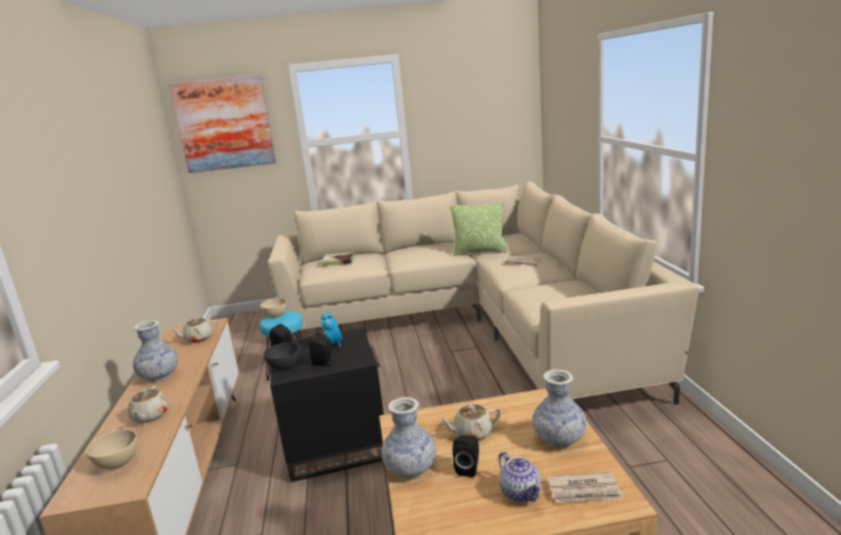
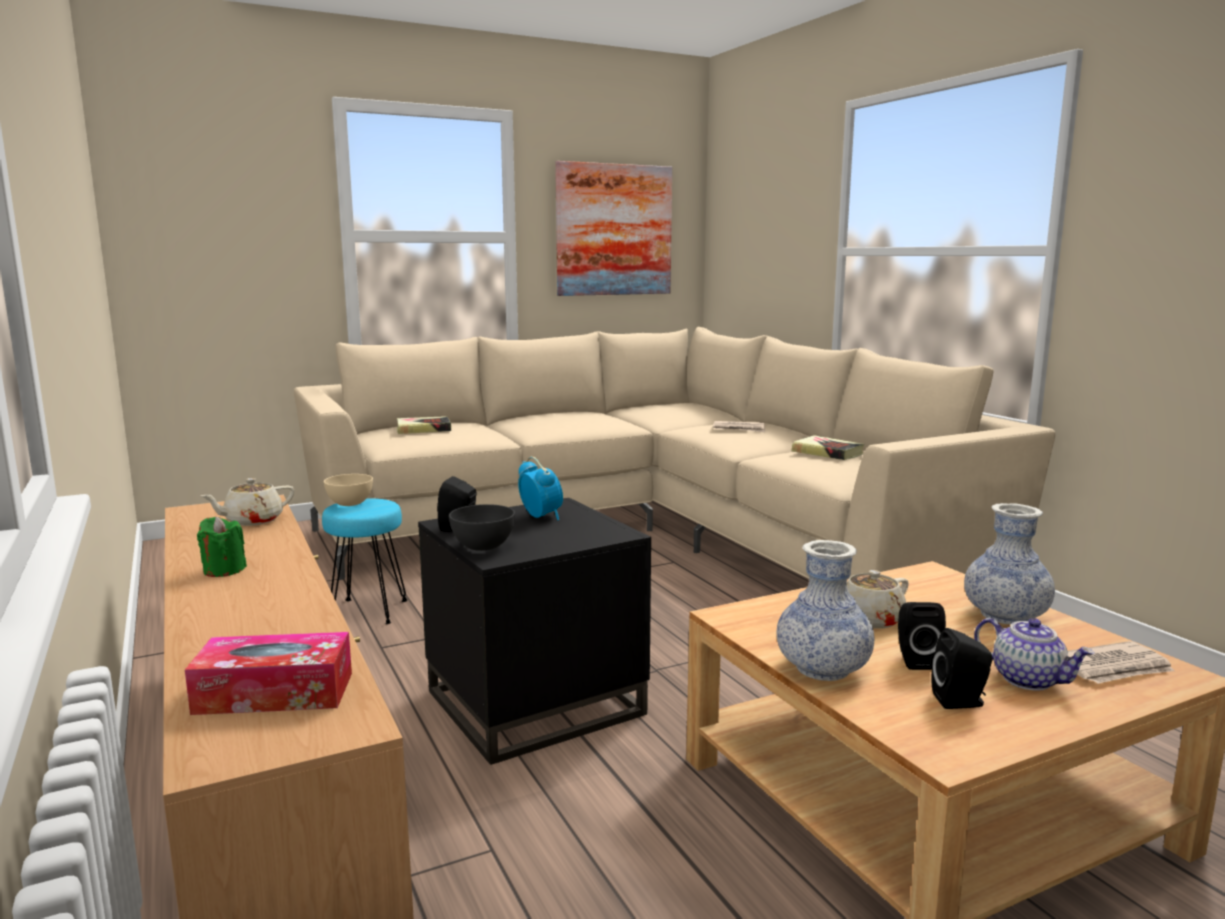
camera: 20 degrees left, 5 degrees down
beige bowl [86,429,137,470] -> tissue box [185,632,352,715]
beige teapot [128,385,169,423] -> none
vase [133,320,178,381] -> green candle [197,517,247,577]
picture [169,75,276,173] -> picture moved to [555,161,672,296]
black speaker [310,333,334,366] -> black speaker moved to [932,628,992,709]
pillow [450,201,508,256] -> none
none -> book [792,435,864,460]

